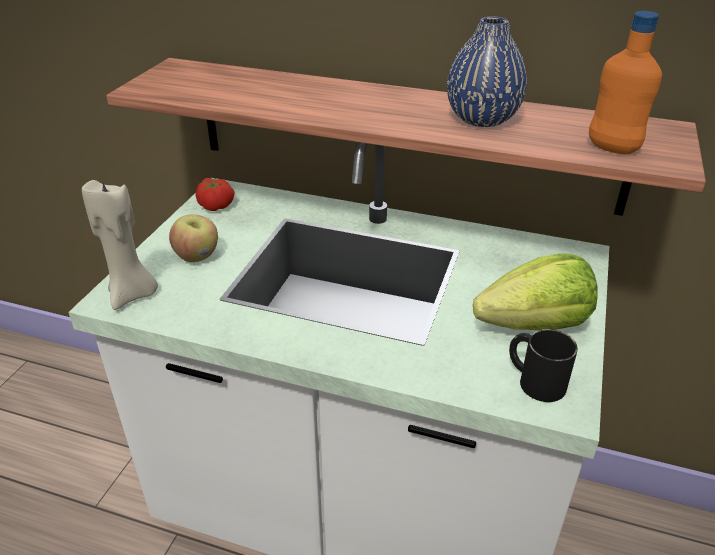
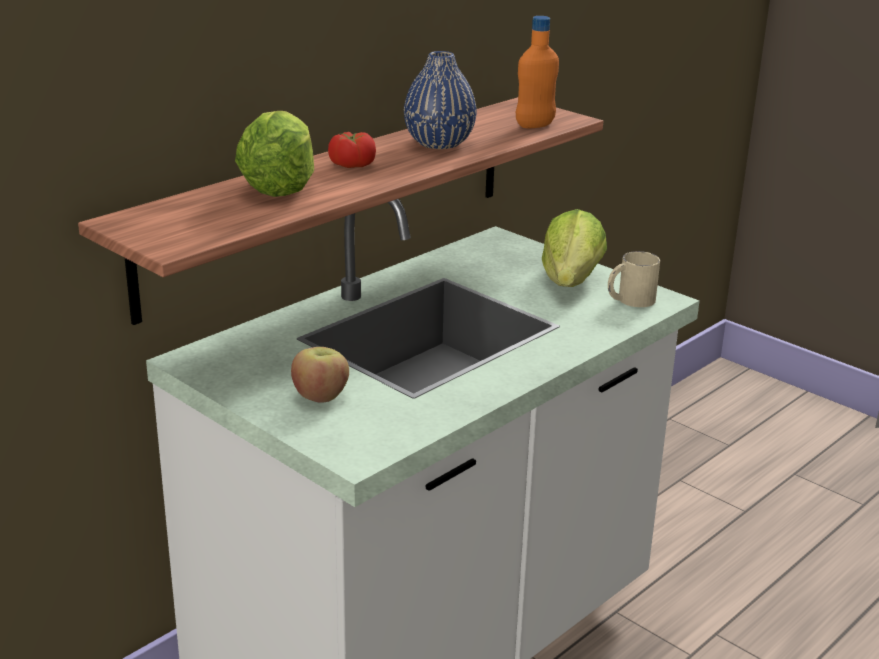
camera: 65 degrees left, 10 degrees down
beige candle [82,180,158,310] -> none
tomato [196,178,235,211] -> tomato moved to [328,132,376,168]
black mug [509,329,578,402] -> beige mug [608,251,660,307]
none -> lettuce [235,111,314,197]

